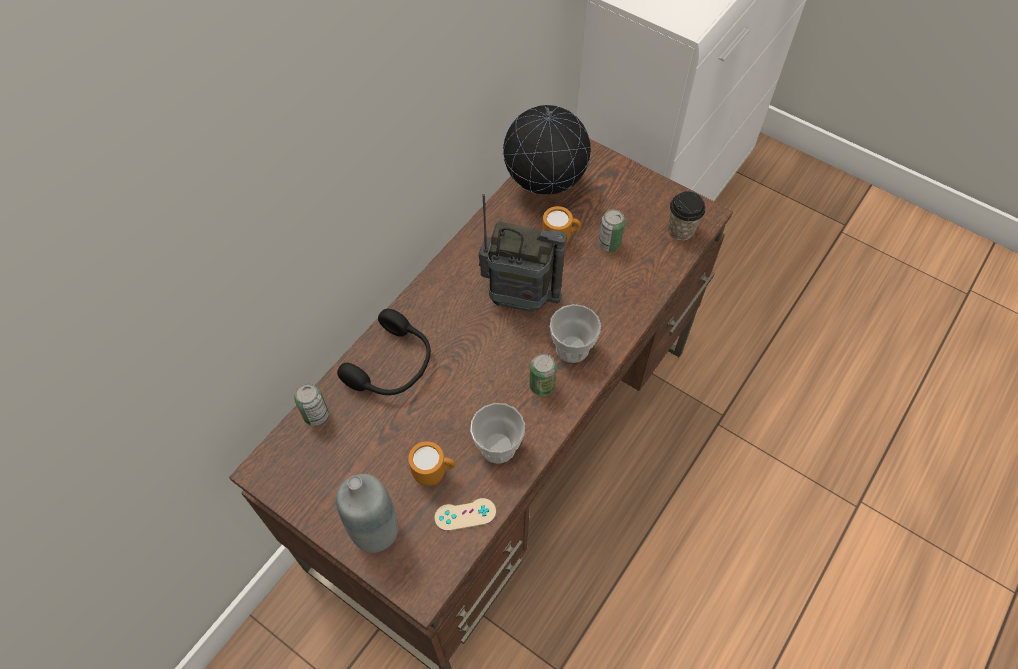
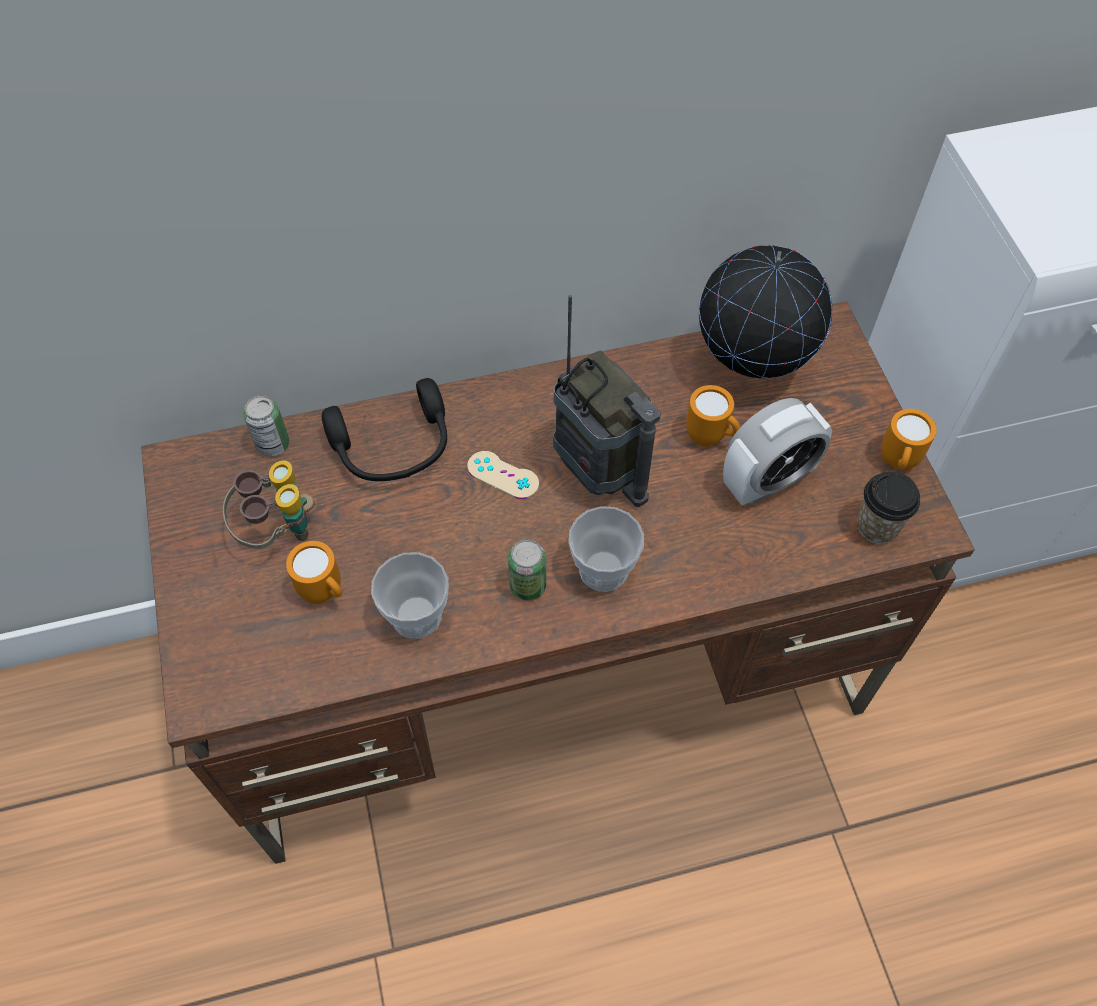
camera: 40 degrees right, 0 degrees up
grey bottle [336,474,398,553] -> none
beige game controller [435,498,496,531] -> beige game controller moved to [467,451,539,499]
can [598,209,625,252] -> alarm clock [723,398,832,505]
none -> binoculars [223,460,314,549]
none -> orange mug [882,409,937,469]

